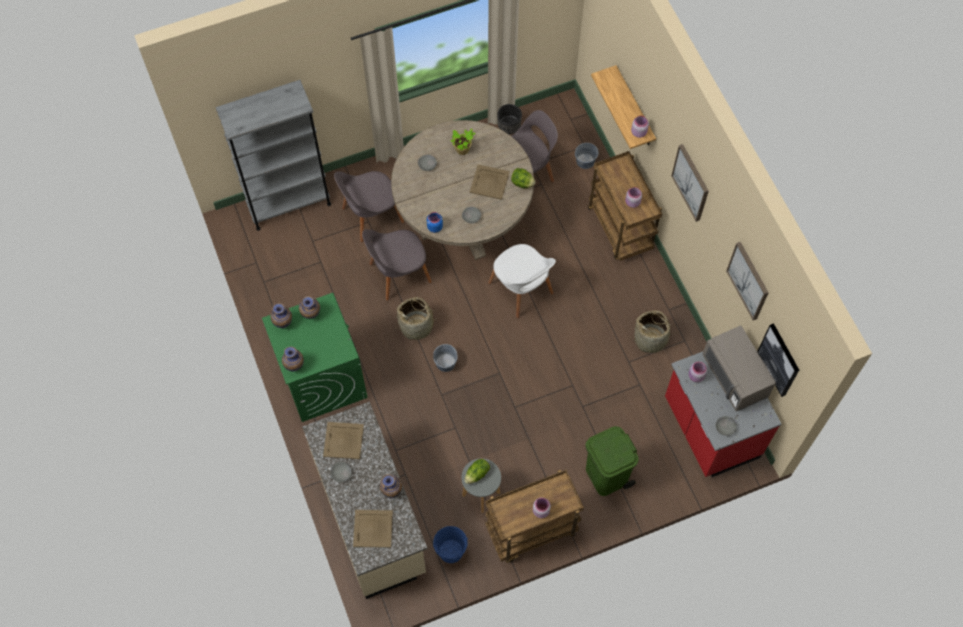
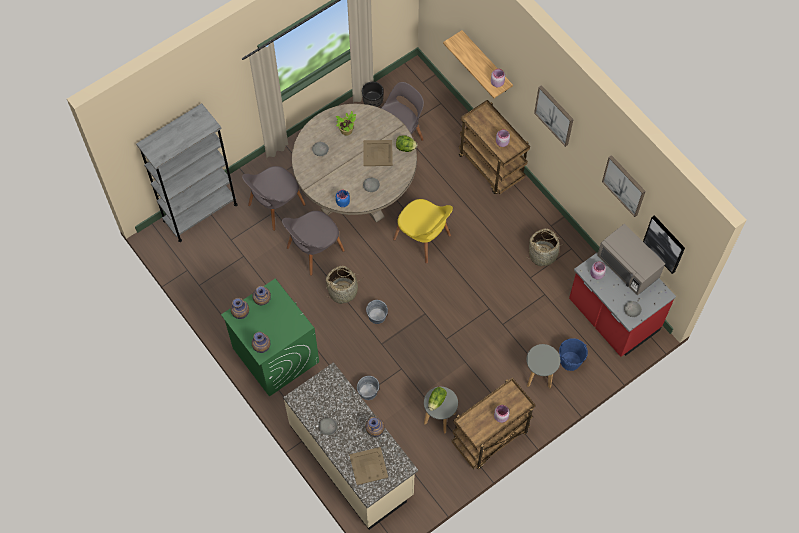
camera: 15 degrees left, 0 degrees up
beige tray [323,422,364,459] -> none
blue bucket [433,526,468,563] -> blue bucket moved to [559,338,588,371]
white chair [488,244,556,318] -> yellow chair [393,199,453,264]
grey bucket [575,143,598,169] -> grey bucket moved to [357,376,379,400]
green trash can [585,426,639,496] -> grey stool [526,344,560,389]

